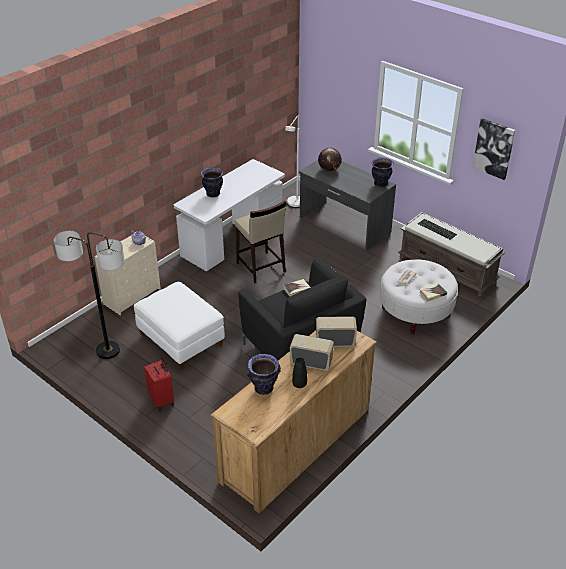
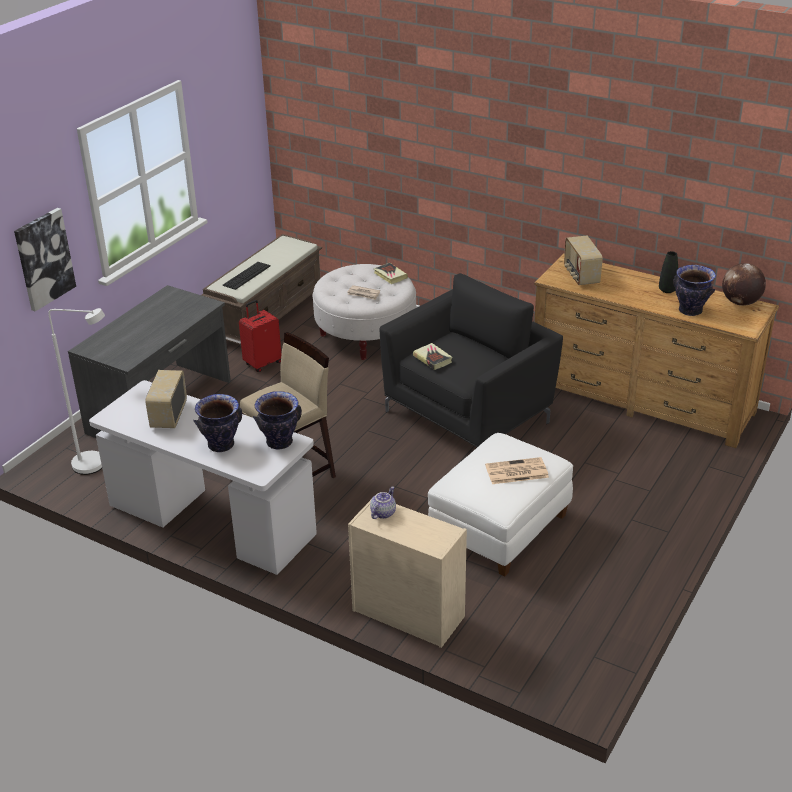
camera: 100 degrees left, 5 degrees down
floor lamp [54,231,125,359] -> none
red suitcase [144,356,174,411] -> red suitcase moved to [239,300,282,372]
radio [290,334,334,371] -> radio moved to [145,370,187,428]
globe [318,148,342,172] -> globe moved to [722,263,766,306]
vase [372,158,394,187] -> vase moved to [253,391,302,450]
picture [472,118,515,180] -> picture moved to [14,208,76,312]
none -> newspaper [485,457,549,484]

